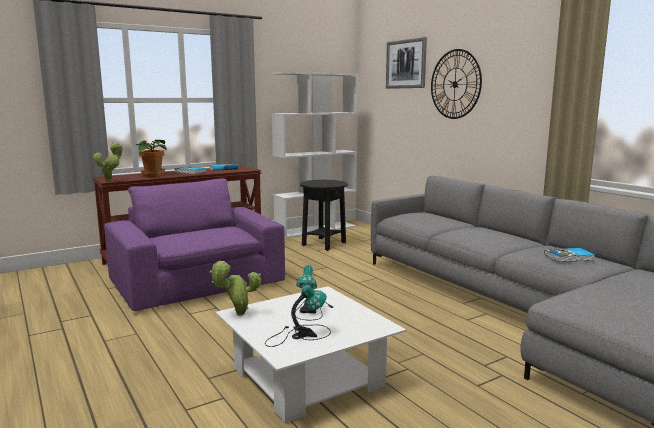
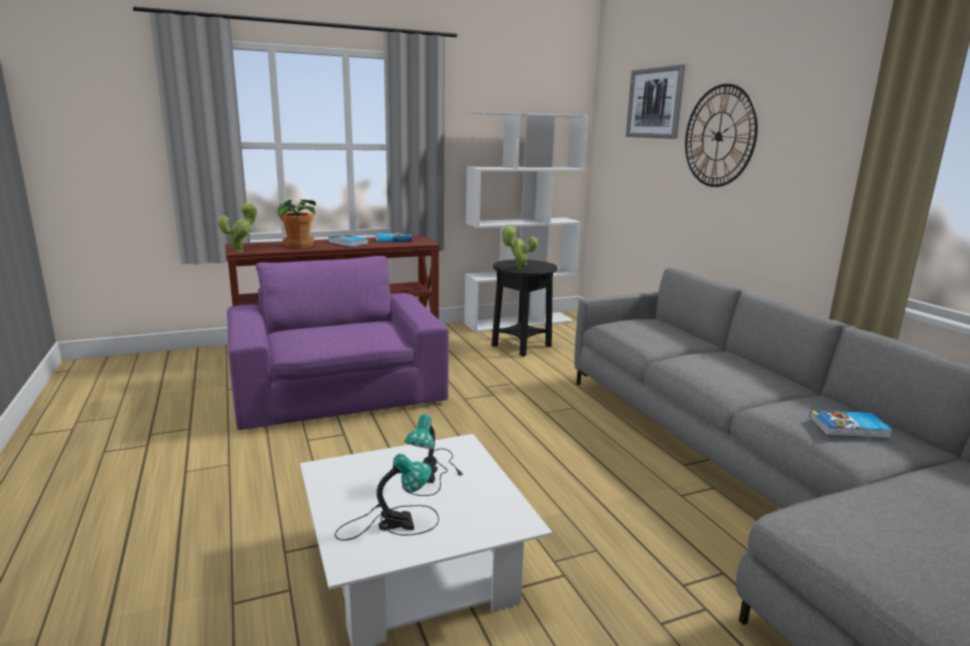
camera: 10 degrees right, 5 degrees up
potted plant [210,261,261,316] -> potted plant moved to [501,226,538,269]

